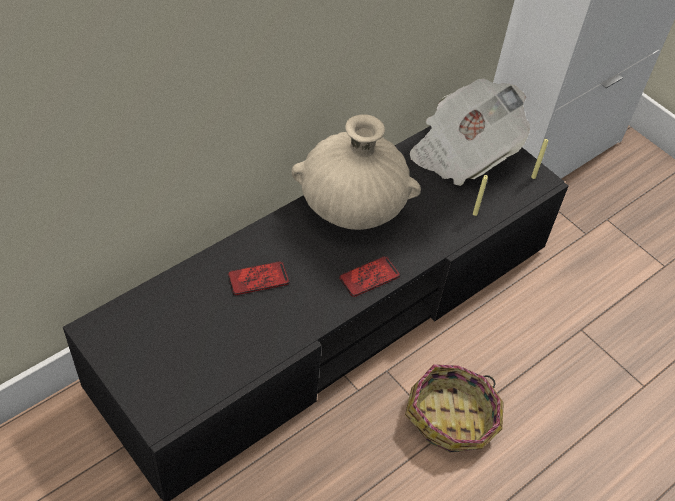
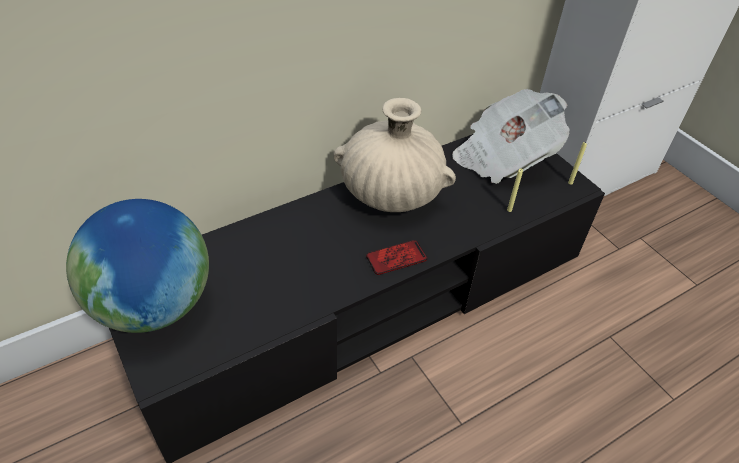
camera: 10 degrees right, 5 degrees down
phone [228,261,290,295] -> none
basket [405,364,504,452] -> none
none -> globe [66,199,209,333]

